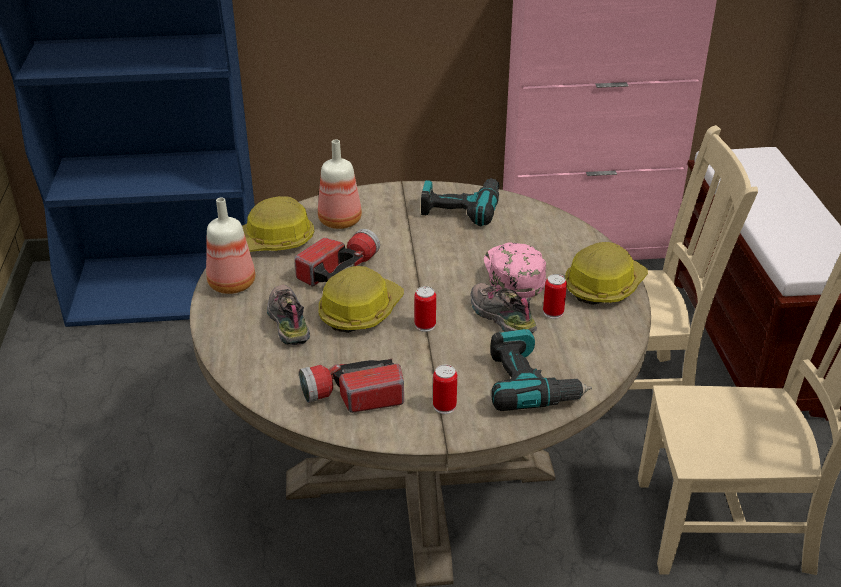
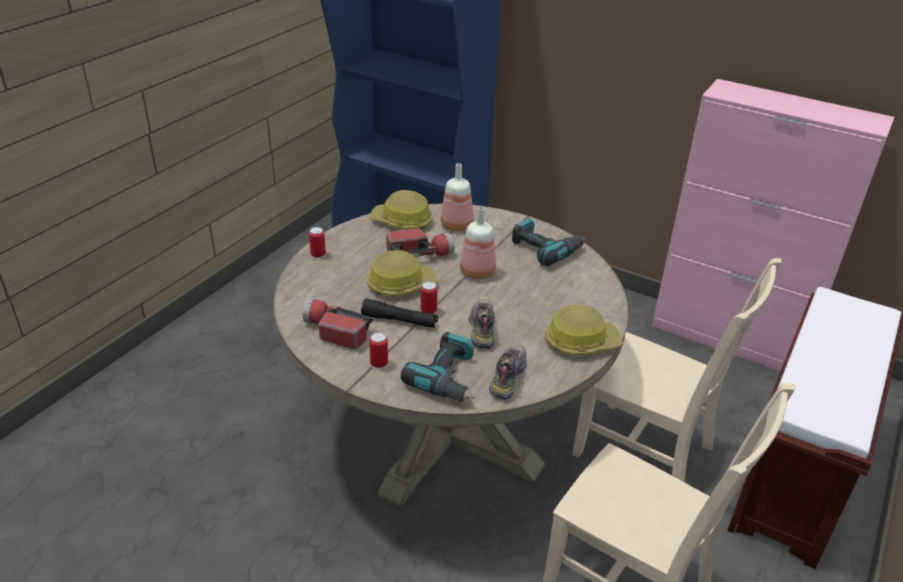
camera: 35 degrees right, 0 degrees up
bottle [206,198,255,294] -> bottle moved to [460,206,496,279]
shoe [267,285,310,345] -> shoe moved to [489,345,527,400]
pink cap [484,242,546,298] -> none
can [543,274,567,319] -> can moved to [309,227,326,259]
none -> black flashlight [361,299,438,328]

